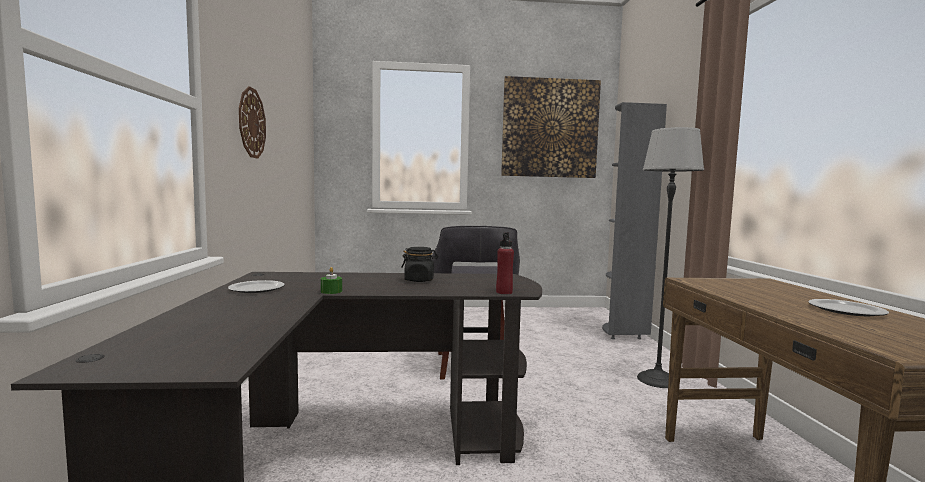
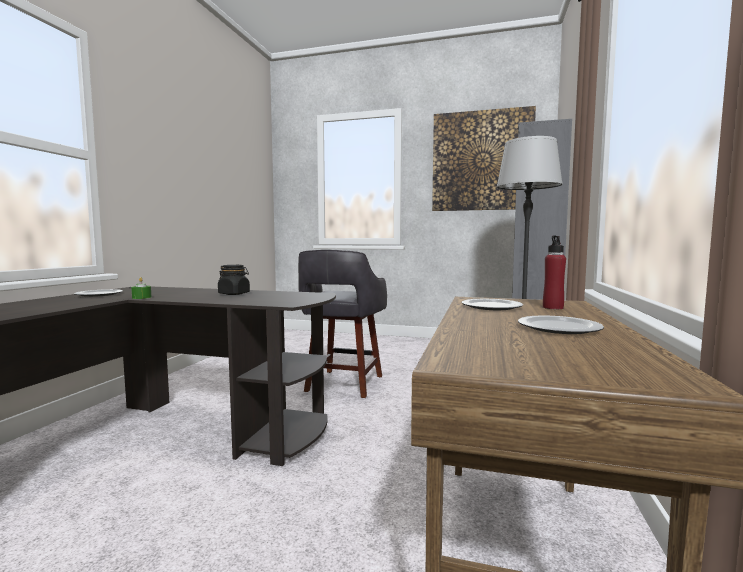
camera: 20 degrees right, 0 degrees up
wall clock [239,86,266,159] -> none
red bottle [496,232,514,294] -> red bottle moved to [543,236,566,309]
none -> plate [462,299,523,310]

